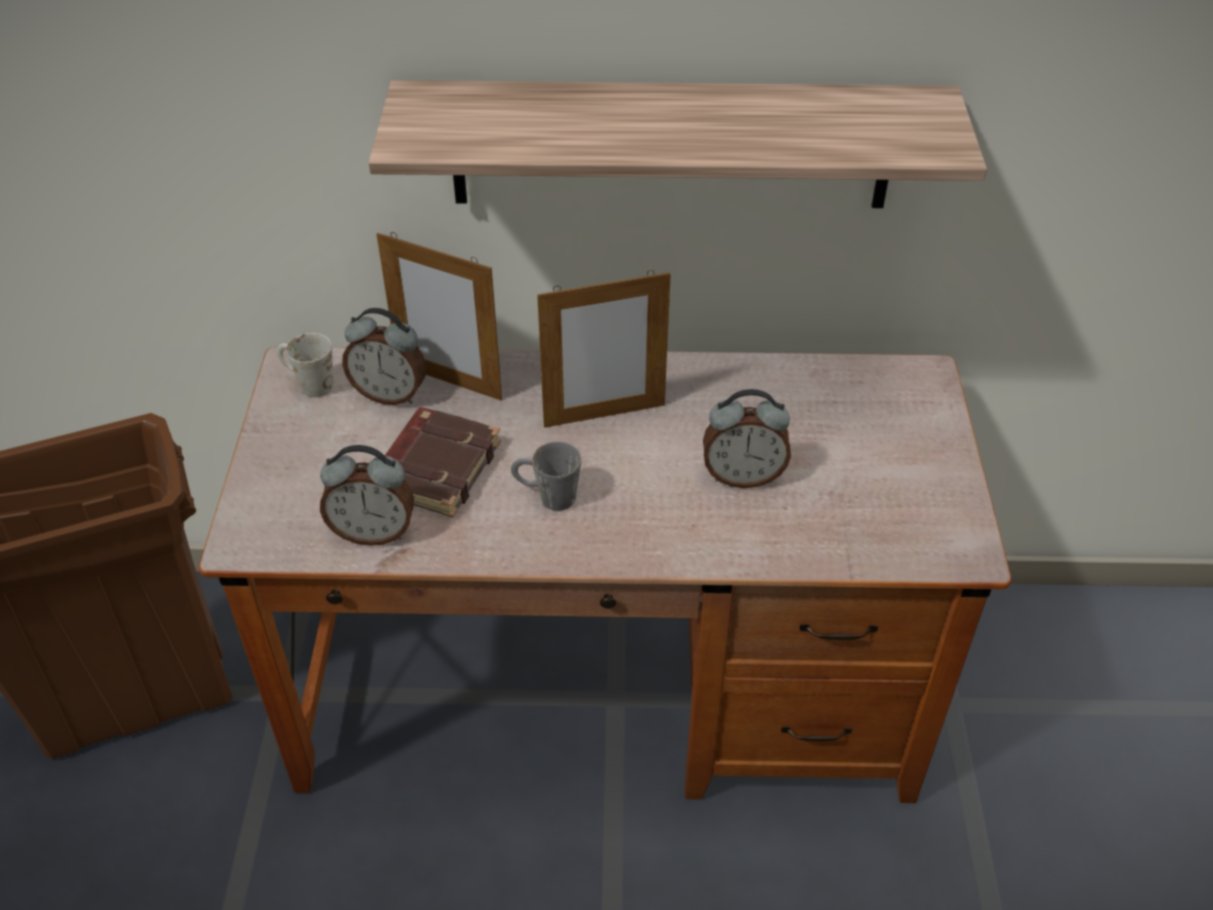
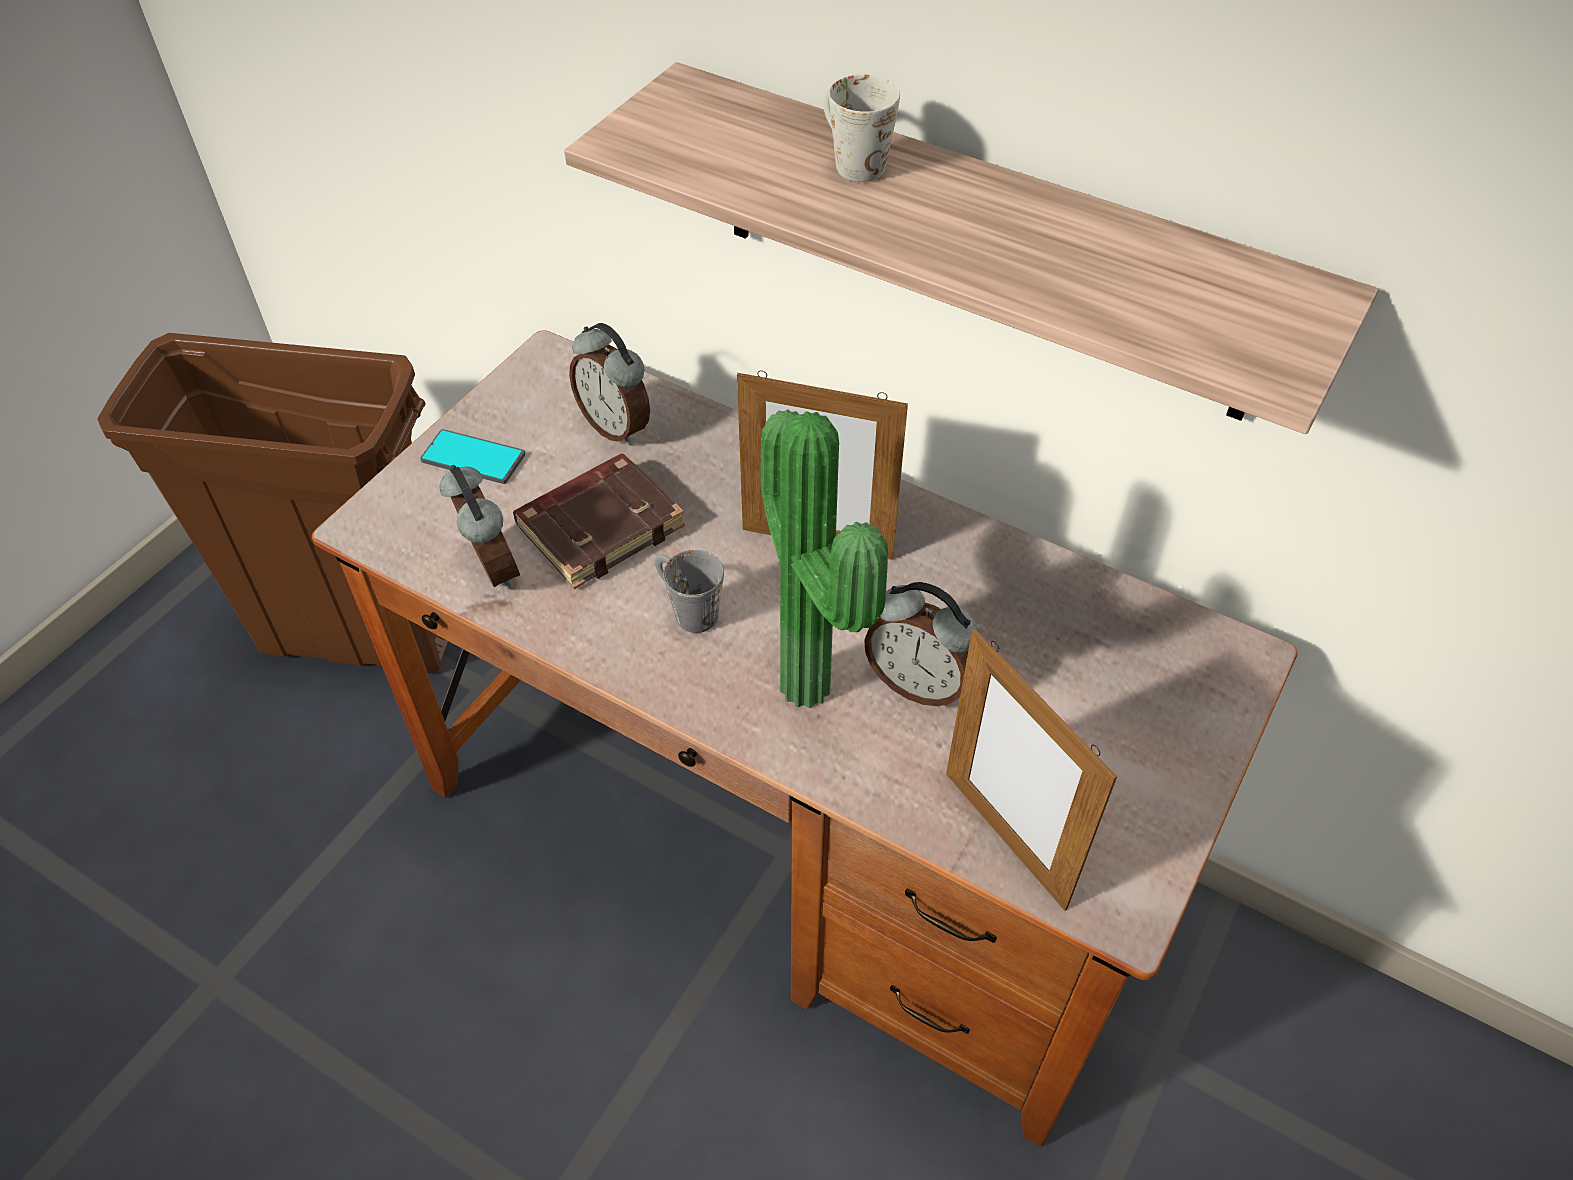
camera: 30 degrees right, 5 degrees up
white mug [277,333,333,397] -> white mug moved to [823,74,900,182]
alarm clock [320,445,414,546] -> alarm clock turned 150 degrees counterclockwise [440,465,520,589]
picture frame [377,232,502,400] -> picture frame moved to [946,629,1117,911]
none -> phone [420,429,525,484]
none -> potted plant [760,409,888,708]

